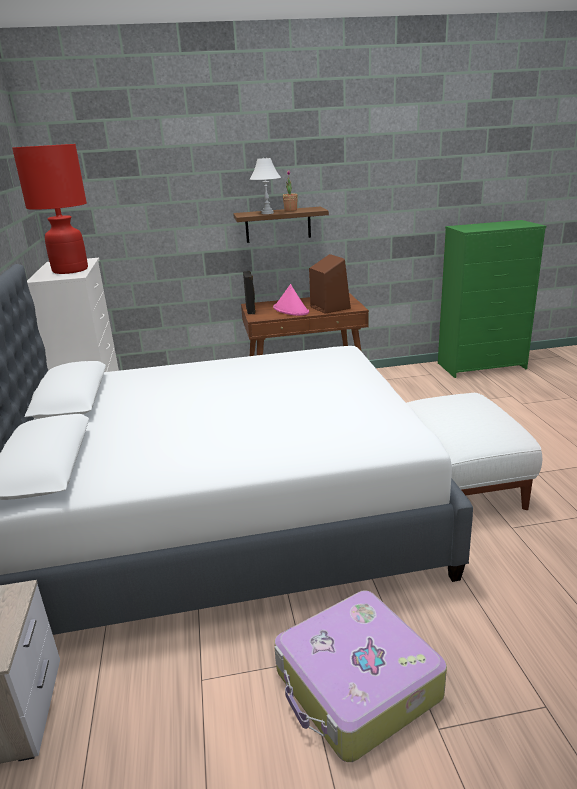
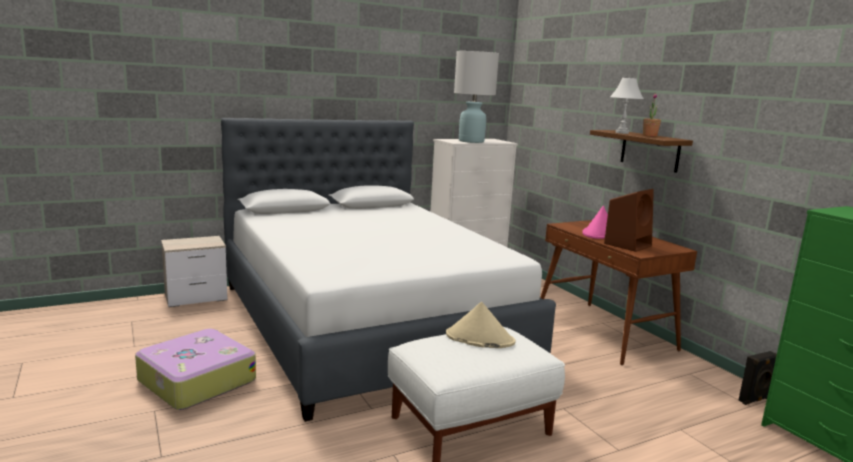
camera: 70 degrees right, 10 degrees down
red table lamp [12,144,88,274] -> white table lamp [454,51,499,143]
black speaker [243,271,256,314] -> black speaker moved to [739,351,777,405]
none -> beige hat [446,302,516,348]

